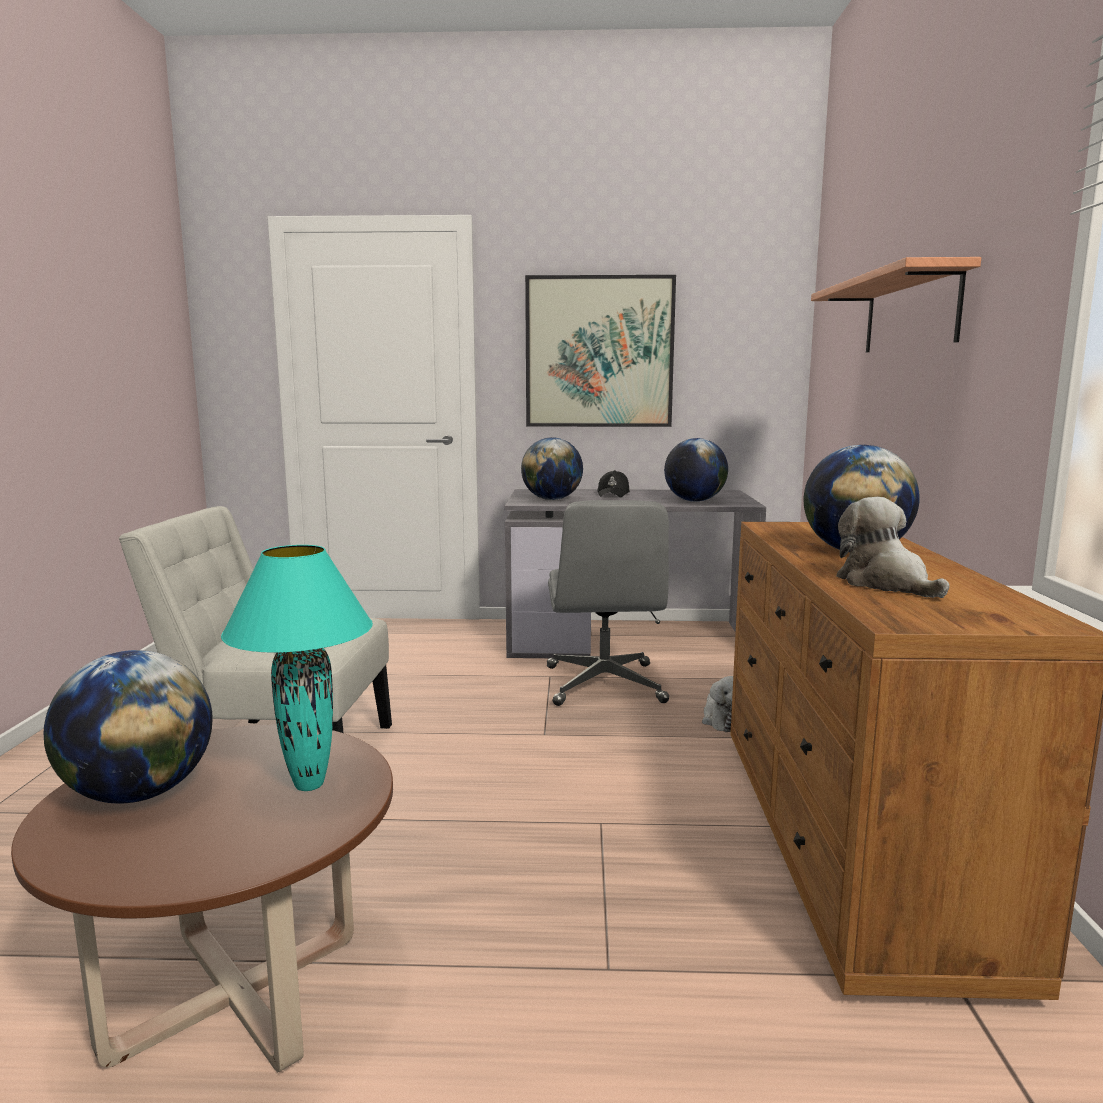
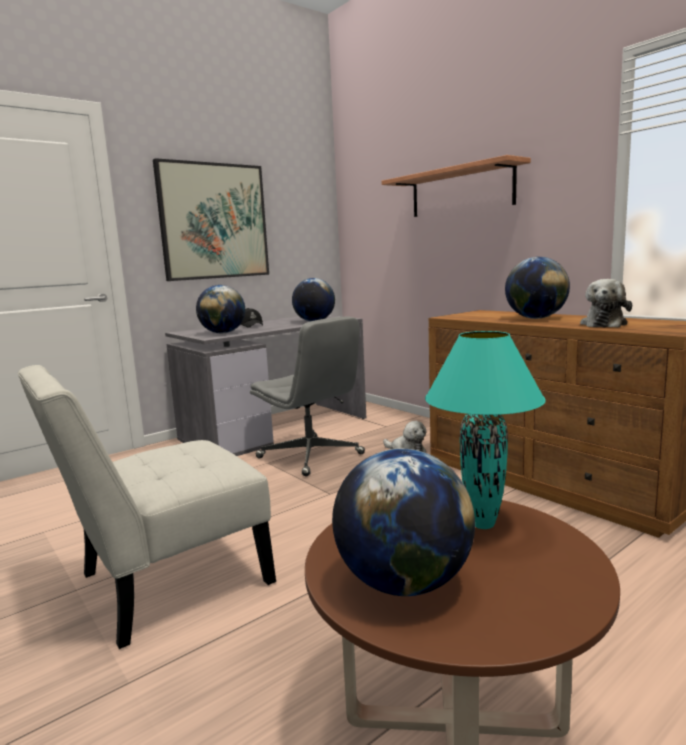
camera: 40 degrees left, 0 degrees up
plush toy [836,497,949,598] -> plush toy turned 90 degrees counterclockwise [580,279,632,328]

